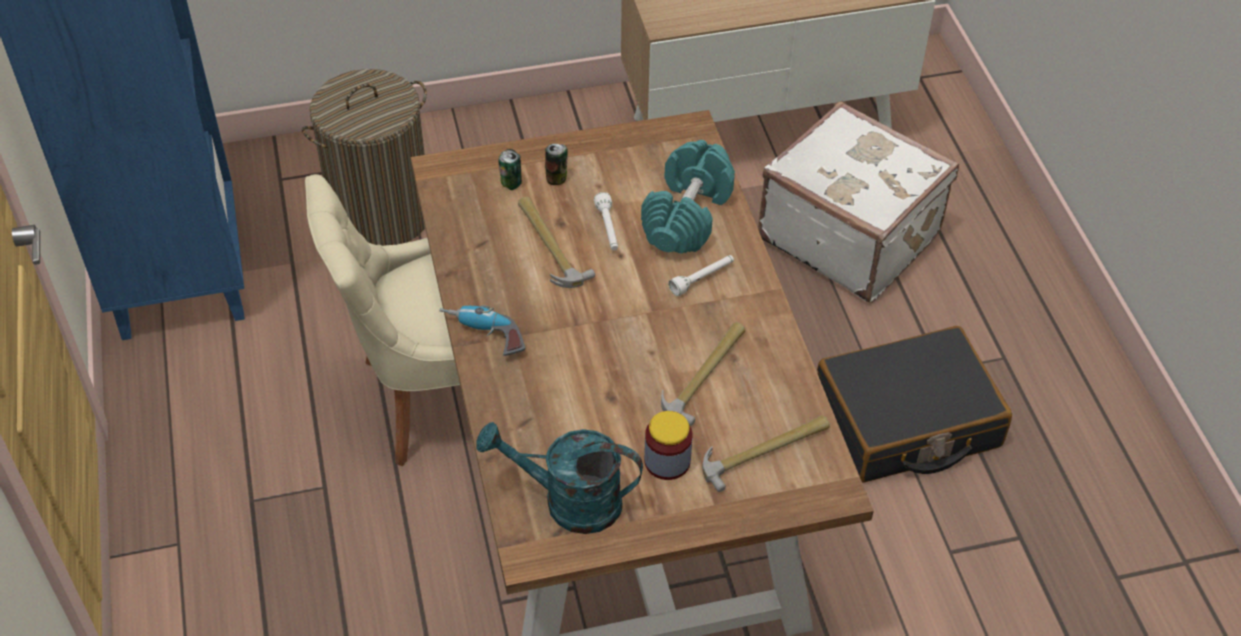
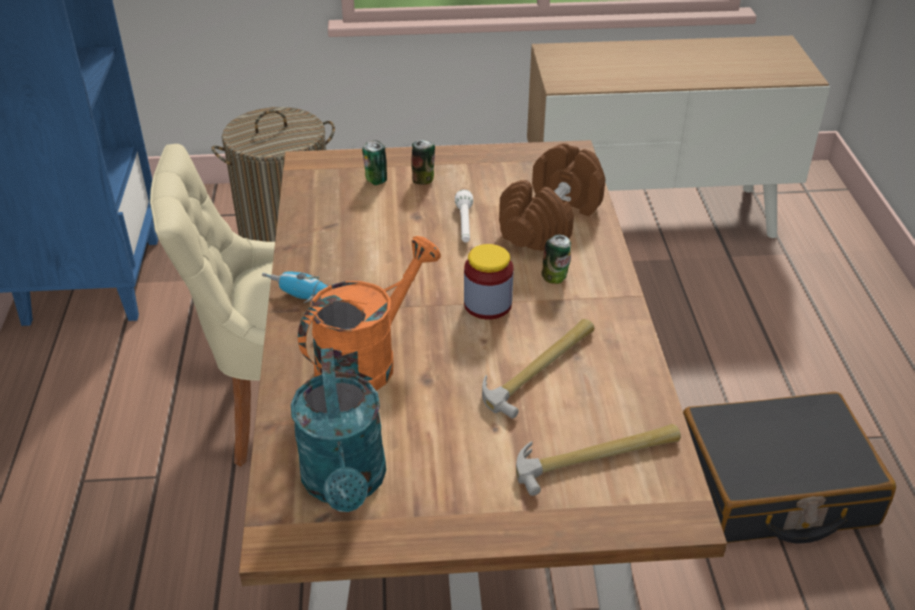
camera: 10 degrees right, 10 degrees down
turquoise watering can [476,422,643,534] -> turquoise watering can turned 120 degrees counterclockwise [291,348,386,512]
hammer [518,197,595,288] -> none
turquoise dumbbell [641,140,735,254] -> brown dumbbell [499,143,606,251]
jar [644,411,692,480] -> jar moved to [464,244,513,319]
white flashlight [669,255,734,296] -> can [541,235,571,284]
white suitcase [758,101,959,303] -> none
none -> orange watering can [298,236,441,391]

